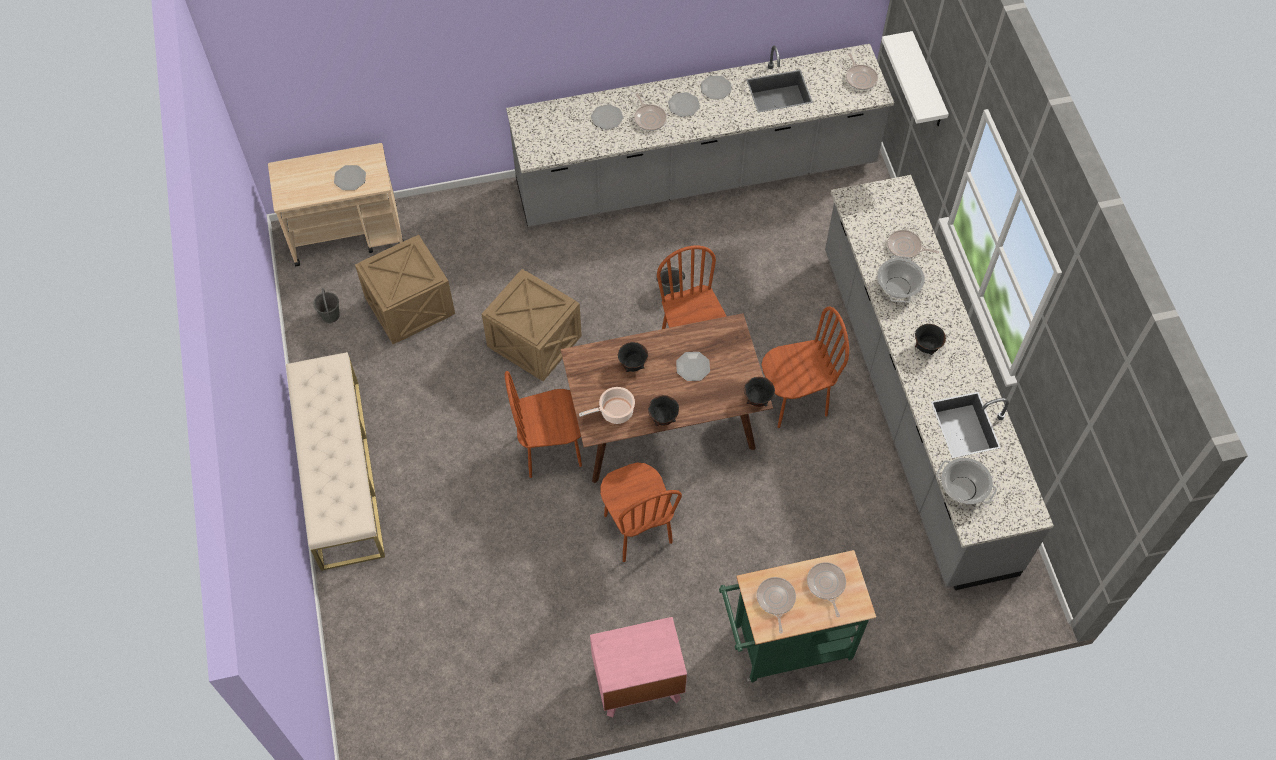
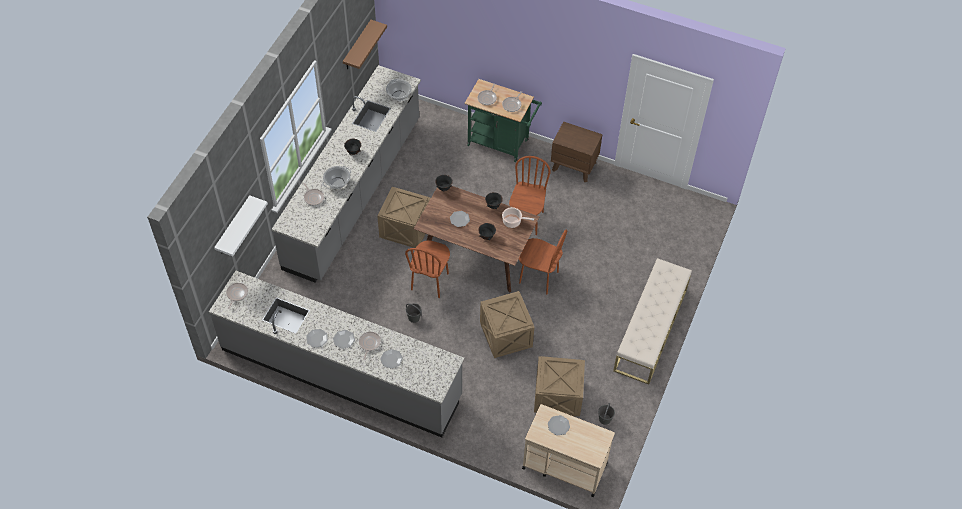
camera: 145 degrees left, 5 degrees down
pink nightstand [590,617,687,718] -> brown nightstand [551,121,603,182]
brown chair [762,307,849,428] -> crate [377,187,431,248]
none -> brown shelf [343,20,387,70]

